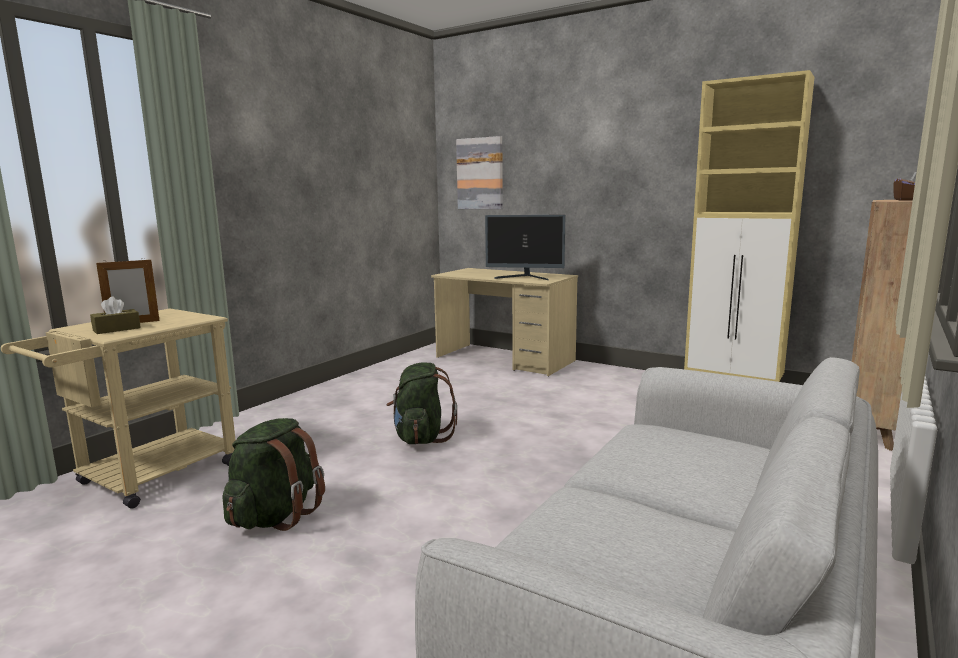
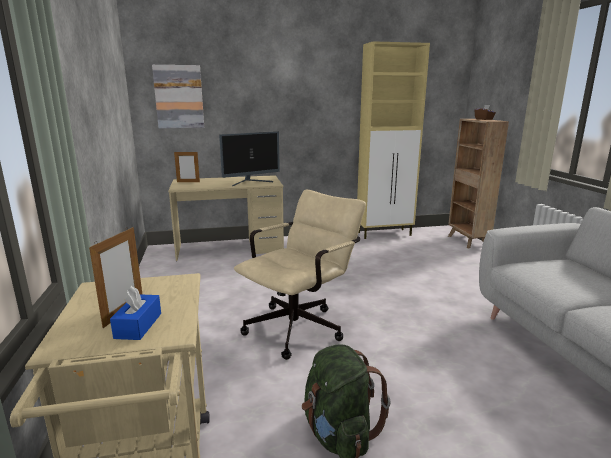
camera: 45 degrees left, 5 degrees up
brown tissue box [90,297,141,334] -> blue tissue box [110,286,161,340]
green backpack [386,362,457,444] -> beige office chair [234,190,366,360]
none -> picture frame [174,152,200,182]

